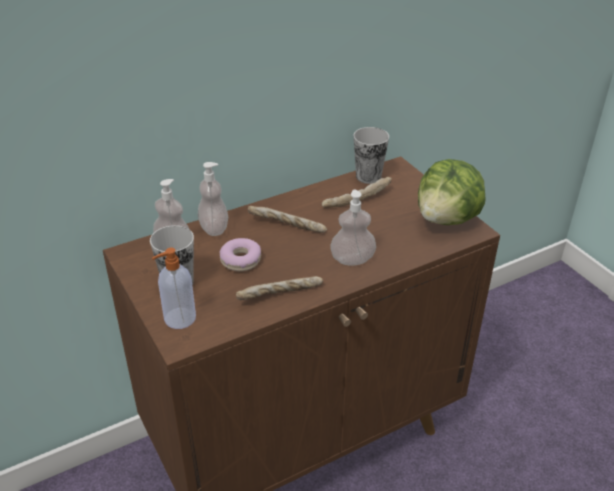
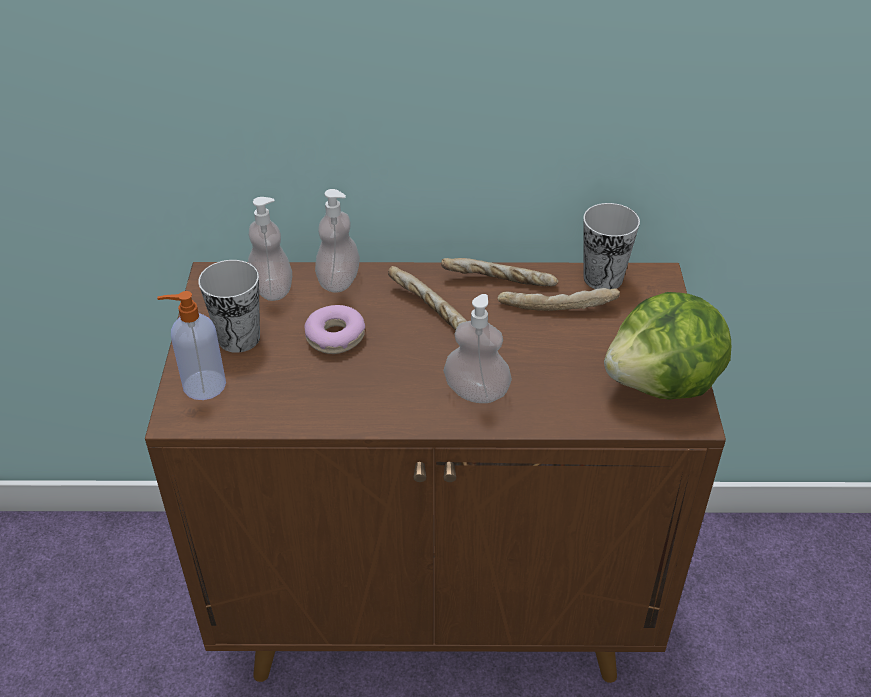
camera: 30 degrees right, 5 degrees up
bread [236,276,324,300] -> bread moved to [441,258,558,286]

